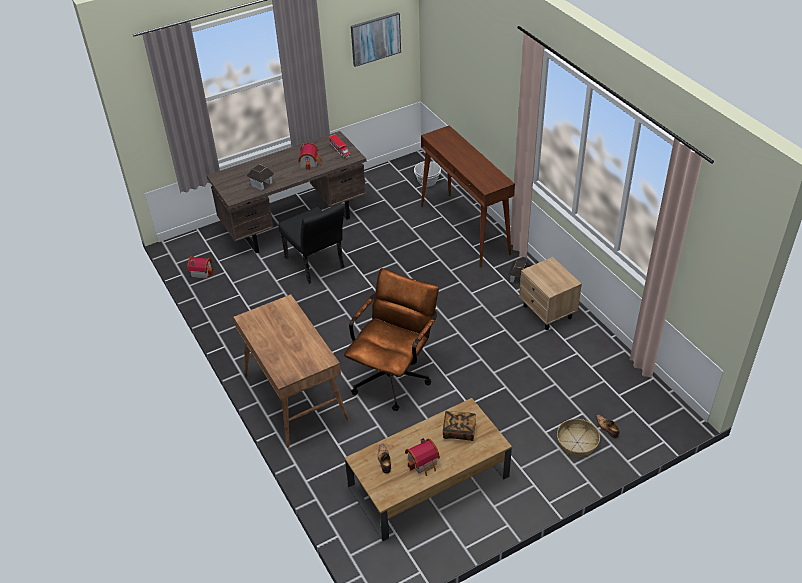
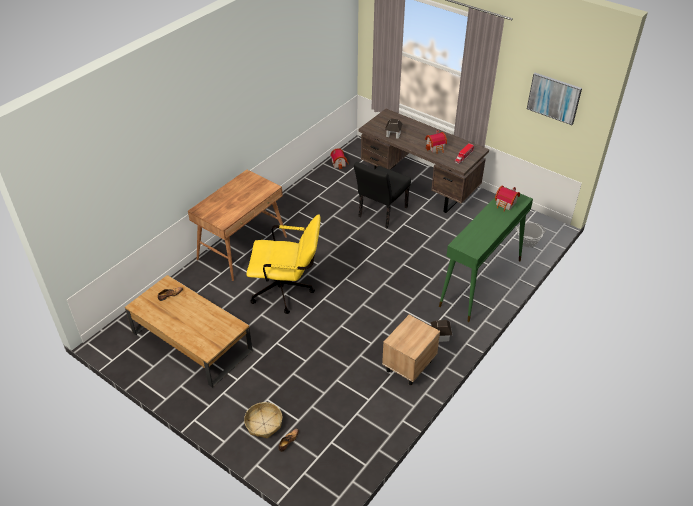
camera: 65 degrees right, 0 degrees up
brown office chair [344,268,439,411] -> yellow office chair [246,214,321,314]
toy house [405,438,440,476] -> toy house moved to [495,186,520,211]
brown console table [421,125,515,268] -> green console table [439,187,533,322]
book [443,411,476,441] -> none

